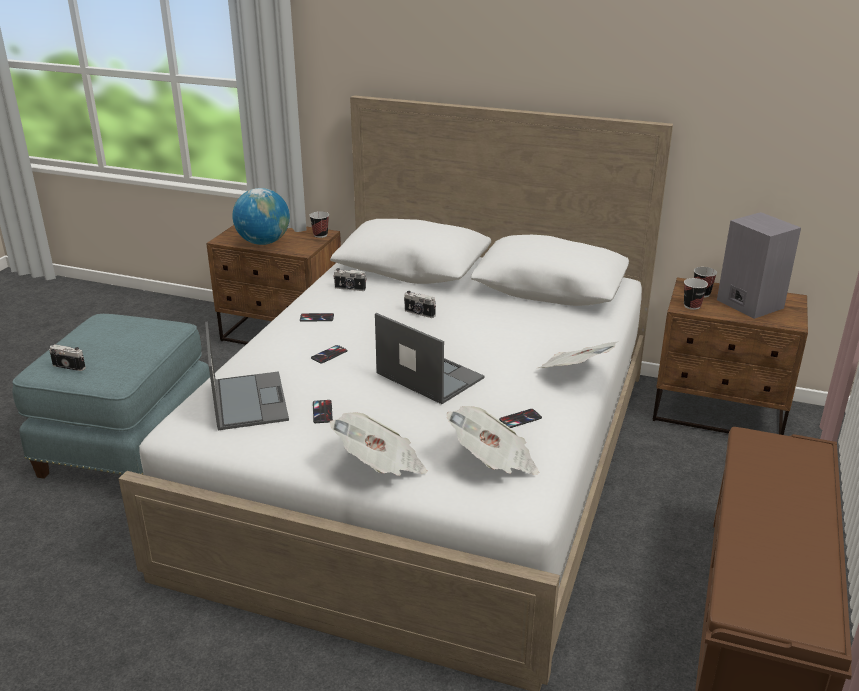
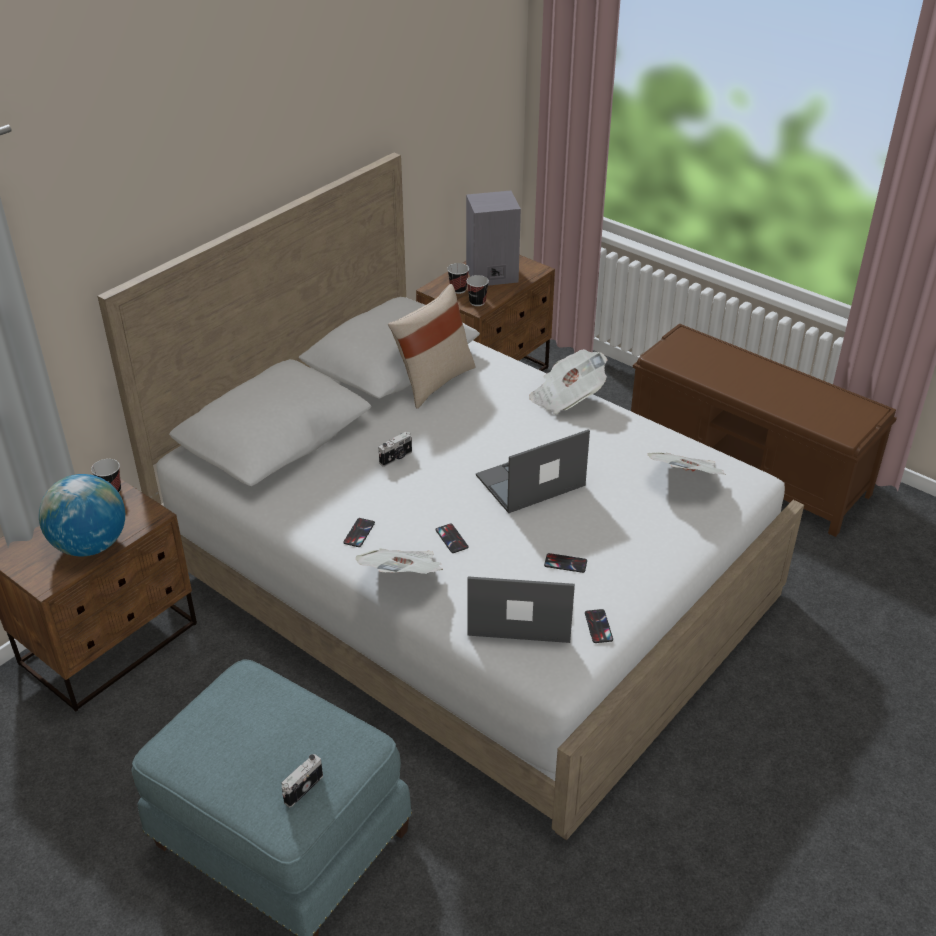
camera: 70 degrees left, 10 degrees up
newspaper [330,412,428,476] -> newspaper moved to [356,548,443,574]
camera [333,268,366,291] -> none
phone [499,409,542,428] -> phone moved to [585,609,613,643]
none -> beige pillow [388,284,475,409]

